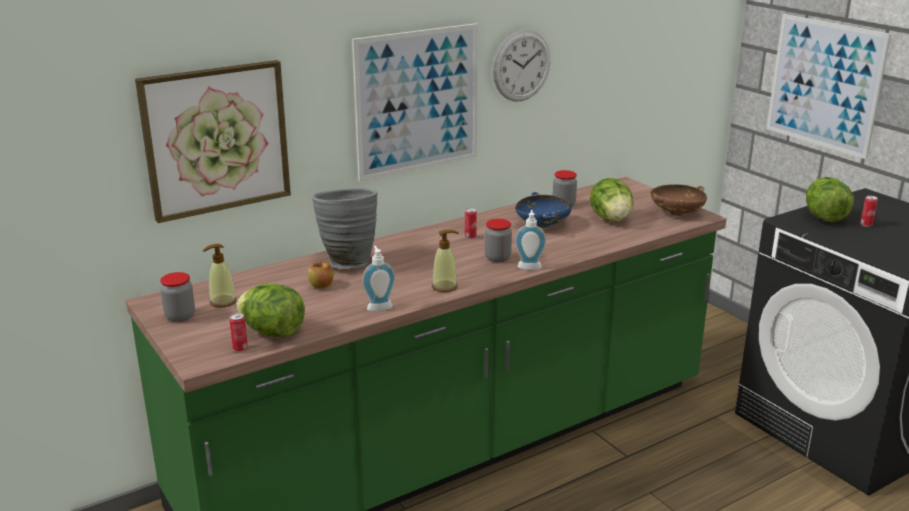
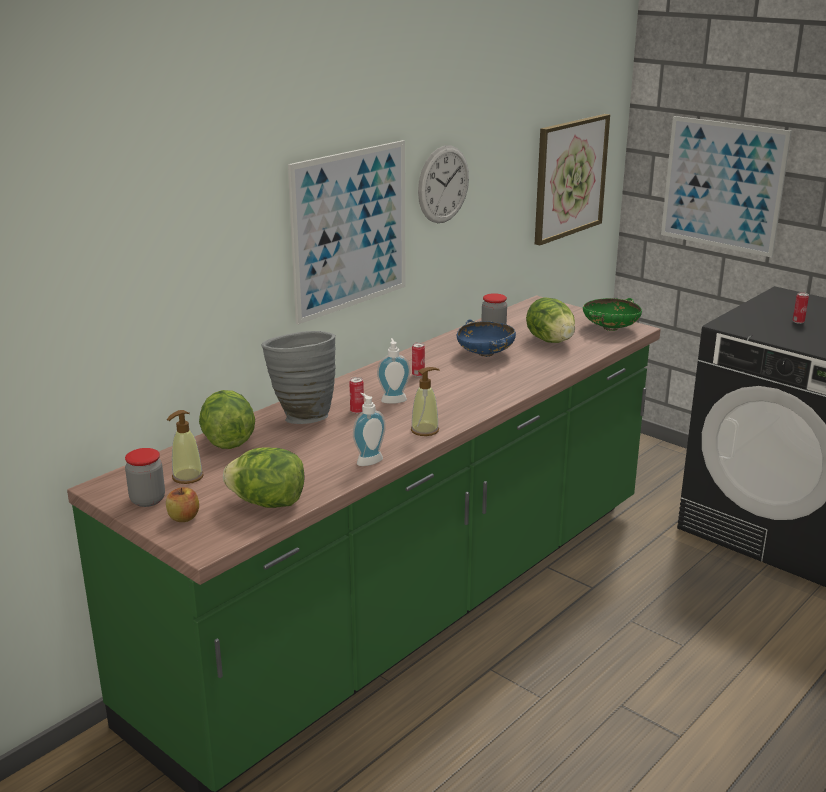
camera: 15 degrees left, 0 degrees up
picture [135,60,291,223] -> picture moved to [535,114,610,246]
can [229,313,248,352] -> can moved to [349,377,364,414]
apple [308,261,333,289] -> apple moved to [166,487,199,522]
jar [485,219,512,262] -> none
soap dispenser [515,210,546,270] -> soap dispenser moved to [377,338,410,404]
brown bowl [651,184,707,216] -> green bowl [583,298,642,331]
lettuce [806,177,854,222] -> lettuce moved to [199,390,255,449]

